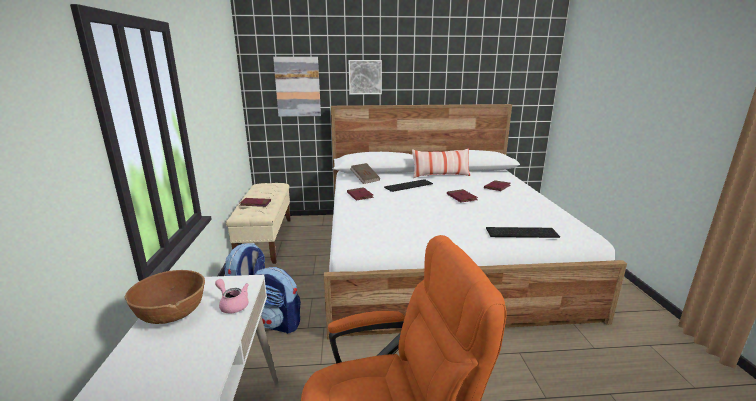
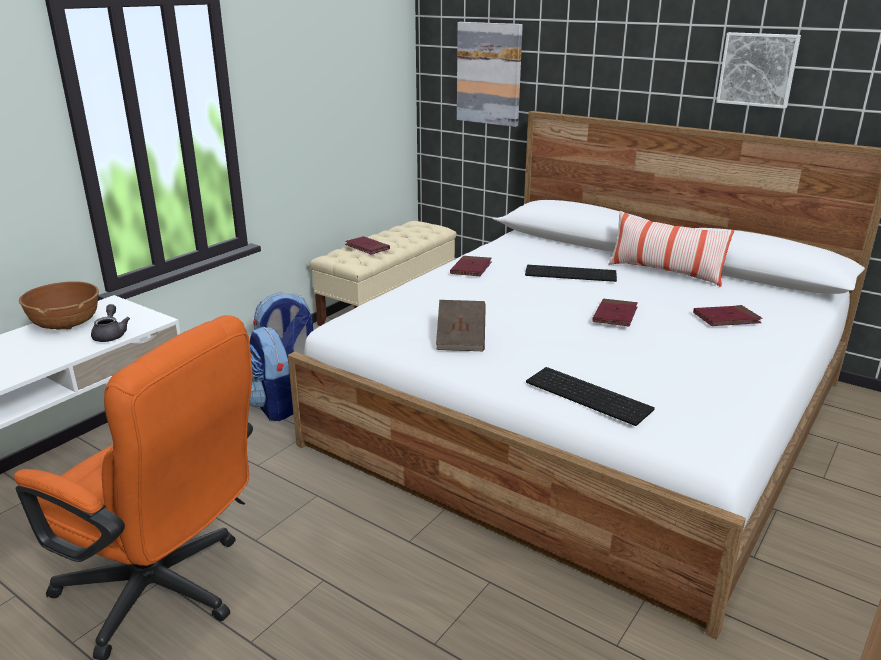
camera: 40 degrees right, 5 degrees up
pink teapot [215,279,249,313] -> grey teapot [91,304,130,342]
picture [349,60,382,94] -> picture moved to [716,32,801,109]
brown book [351,163,380,184] -> brown book moved to [436,300,486,351]

